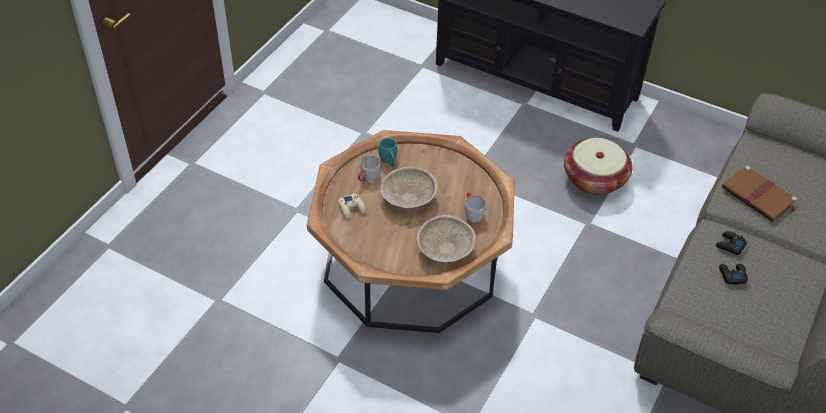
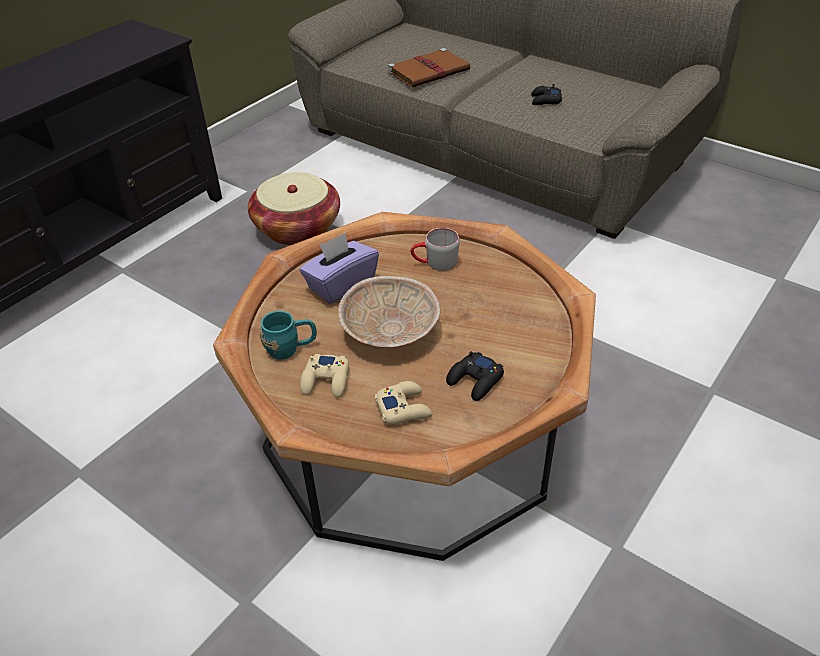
camera: 80 degrees left, 5 degrees down
grey mug [358,155,380,181] -> beige game controller [300,354,349,398]
beige bowl [417,215,476,262] -> none
black game controller [716,231,747,255] -> black game controller moved to [446,351,504,401]
none -> purple tissue box [300,233,379,304]

